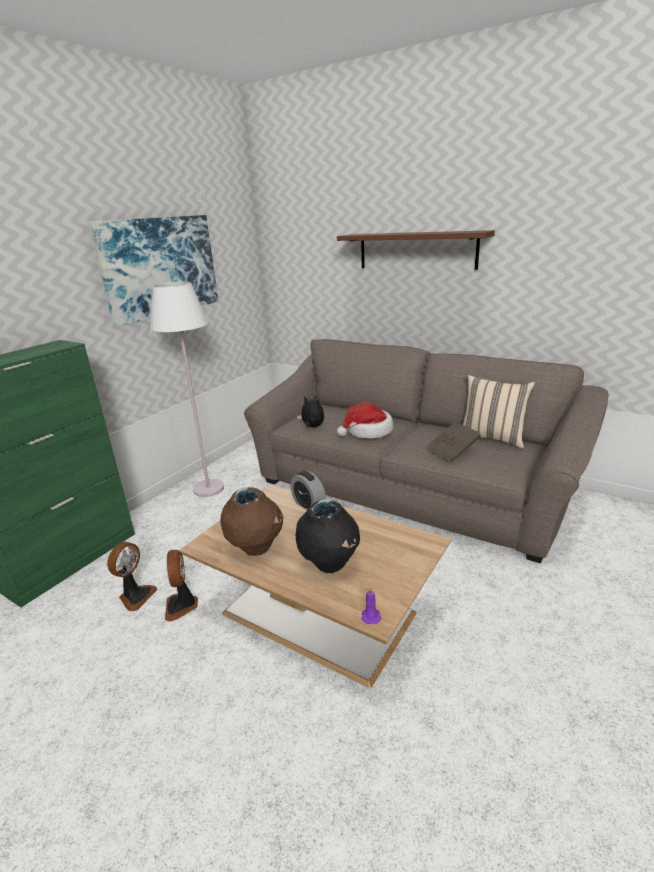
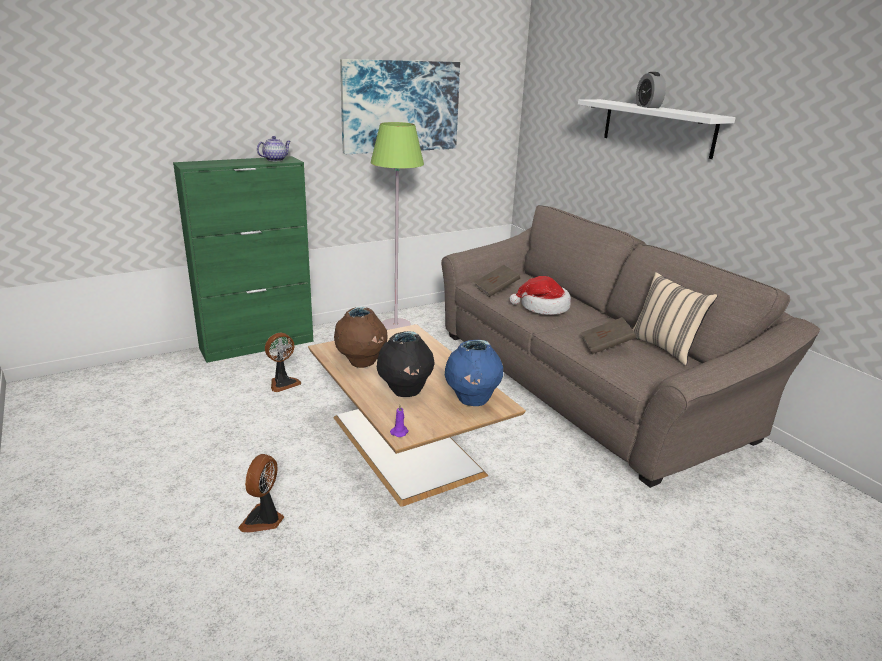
camera: 25 degrees right, 0 degrees up
white floor lamp [150,282,224,497] -> green floor lamp [370,122,424,330]
fan [165,550,198,622] -> fan moved to [238,454,284,532]
alarm clock [291,471,326,510] -> alarm clock moved to [636,72,666,108]
plush toy [297,397,324,427] -> brown book [474,265,520,297]
brown shelf [337,230,495,270] -> white shelf [578,99,736,159]
none -> teapot [257,136,291,161]
none -> blue vase [445,340,503,406]

